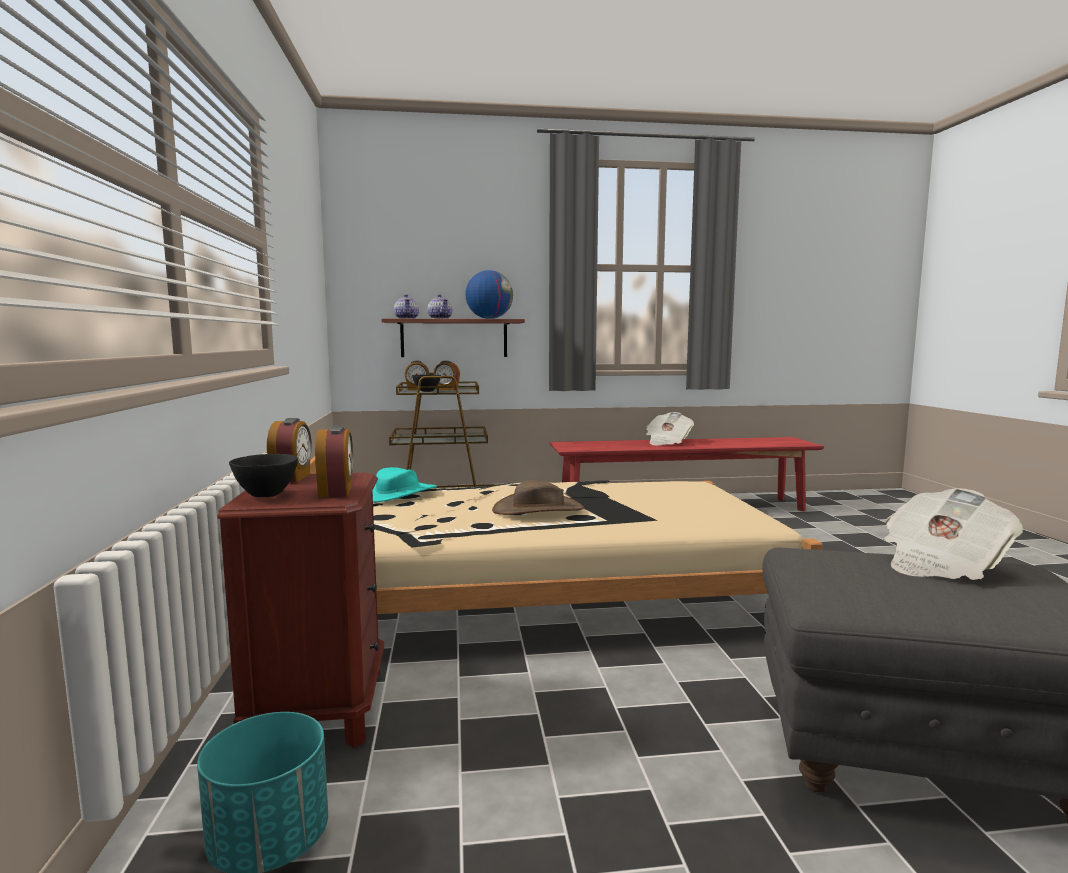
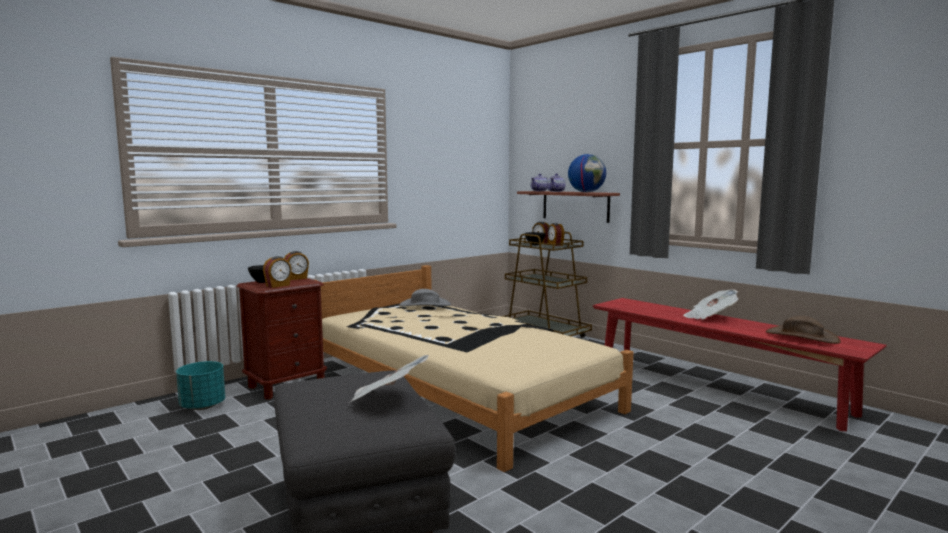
camera: 55 degrees right, 0 degrees up
turquoise hat [372,467,437,503] -> grey hat [399,289,451,306]
brown hat [492,480,584,515] -> brown hat moved to [766,315,841,344]

